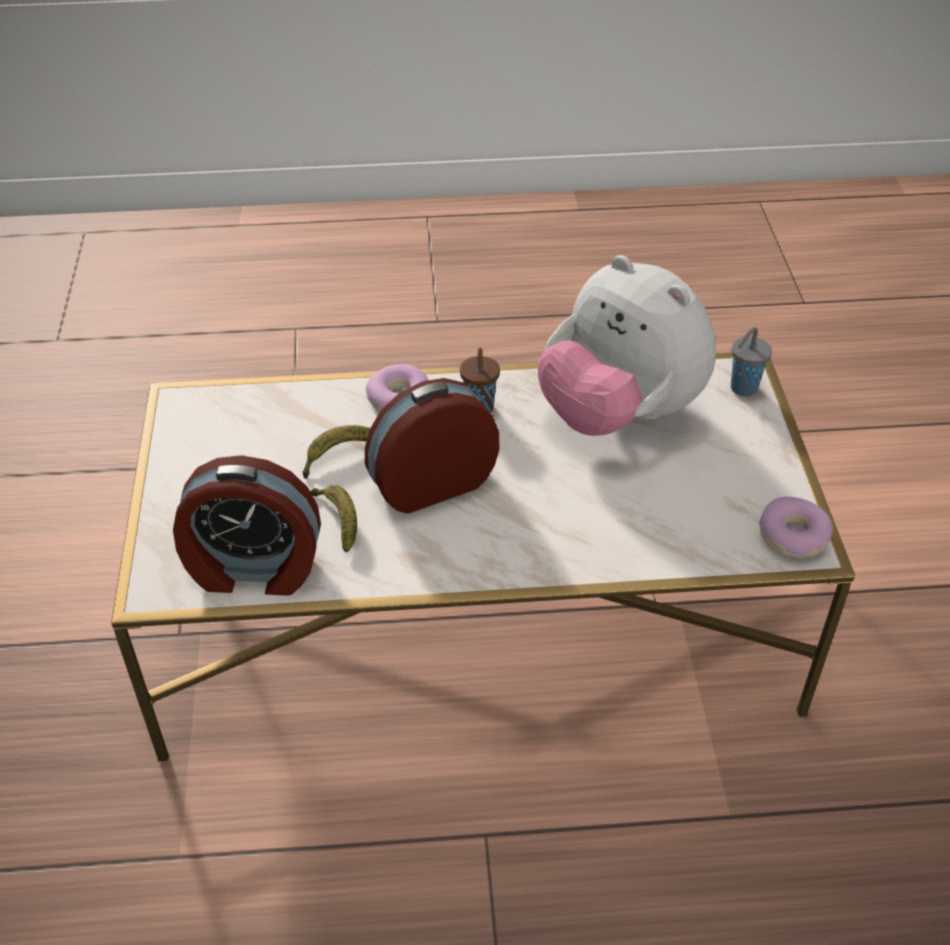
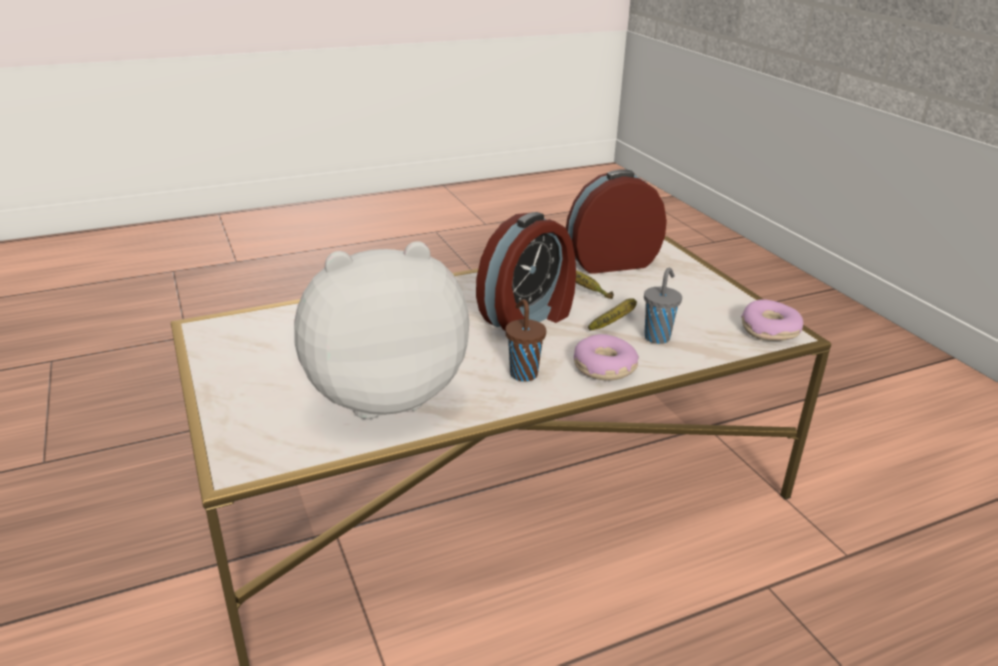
camera: 160 degrees right, 15 degrees down
plush toy [538,255,716,436] -> plush toy turned 45 degrees counterclockwise [294,241,469,419]
grey cup [731,327,772,397] -> grey cup moved to [644,268,682,344]
donut [759,497,833,558] -> donut moved to [741,299,803,341]

